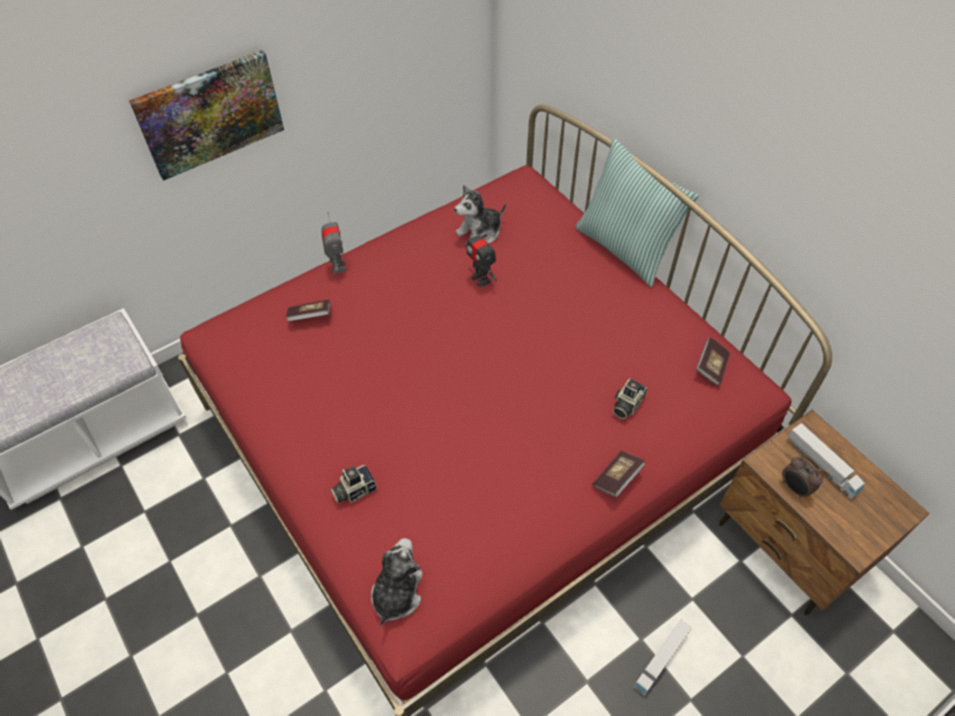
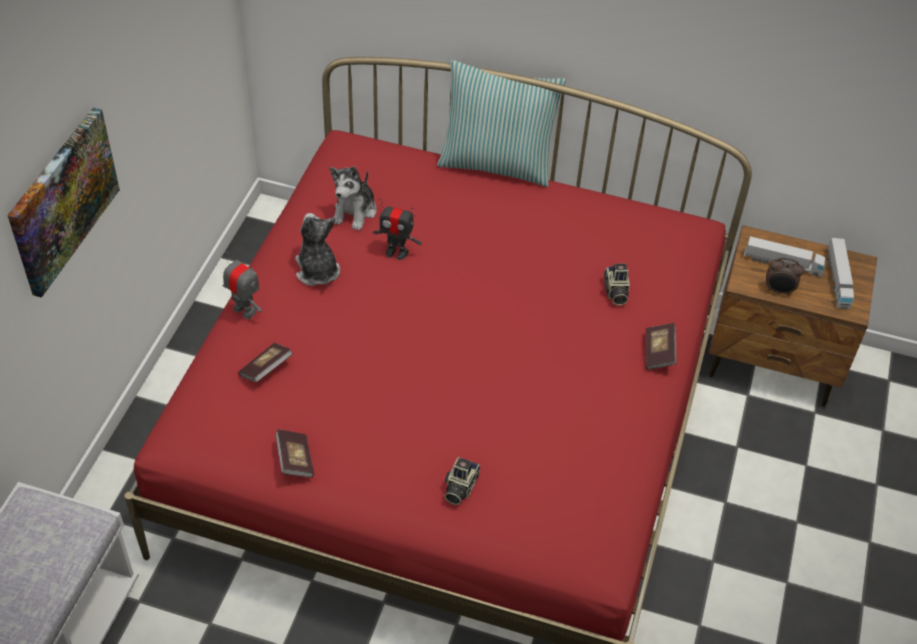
camera: 40 degrees left, 5 degrees down
plush toy [371,538,423,626] -> plush toy moved to [295,213,340,286]
toy truck [634,620,692,696] -> toy truck moved to [827,238,854,309]
book [696,337,730,386] -> book moved to [275,429,314,478]

